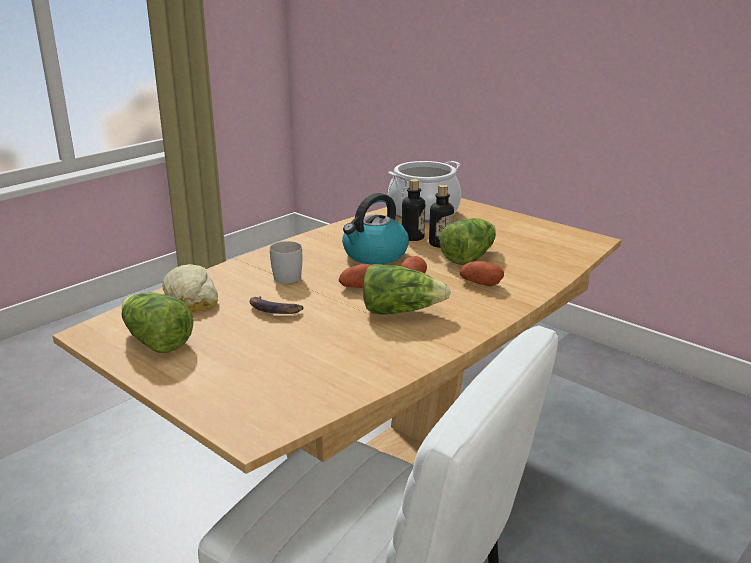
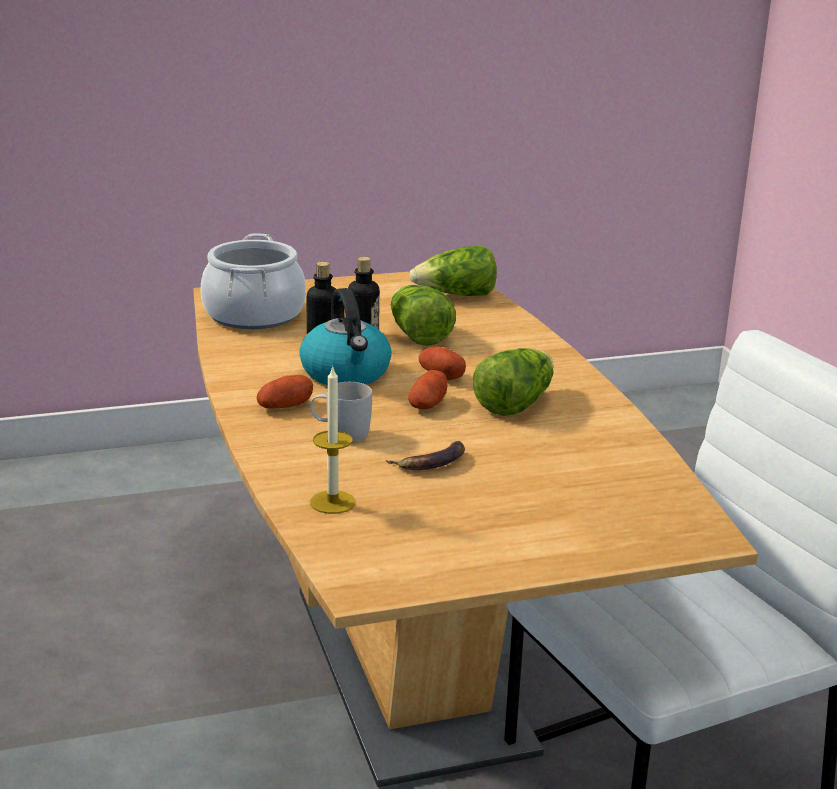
camera: 60 degrees left, 0 degrees up
lettuce [122,292,193,353] -> lettuce moved to [409,246,497,296]
bread [162,264,218,312] -> candle [310,366,356,514]
potato [460,261,504,286] -> potato moved to [257,375,313,409]

